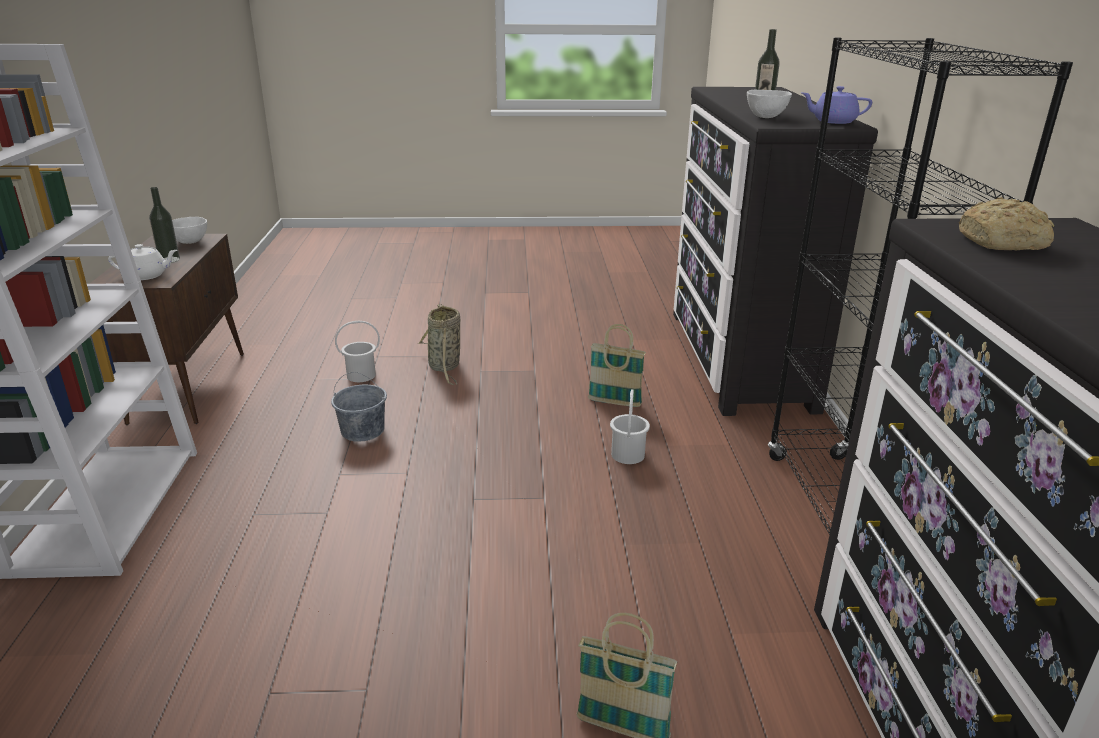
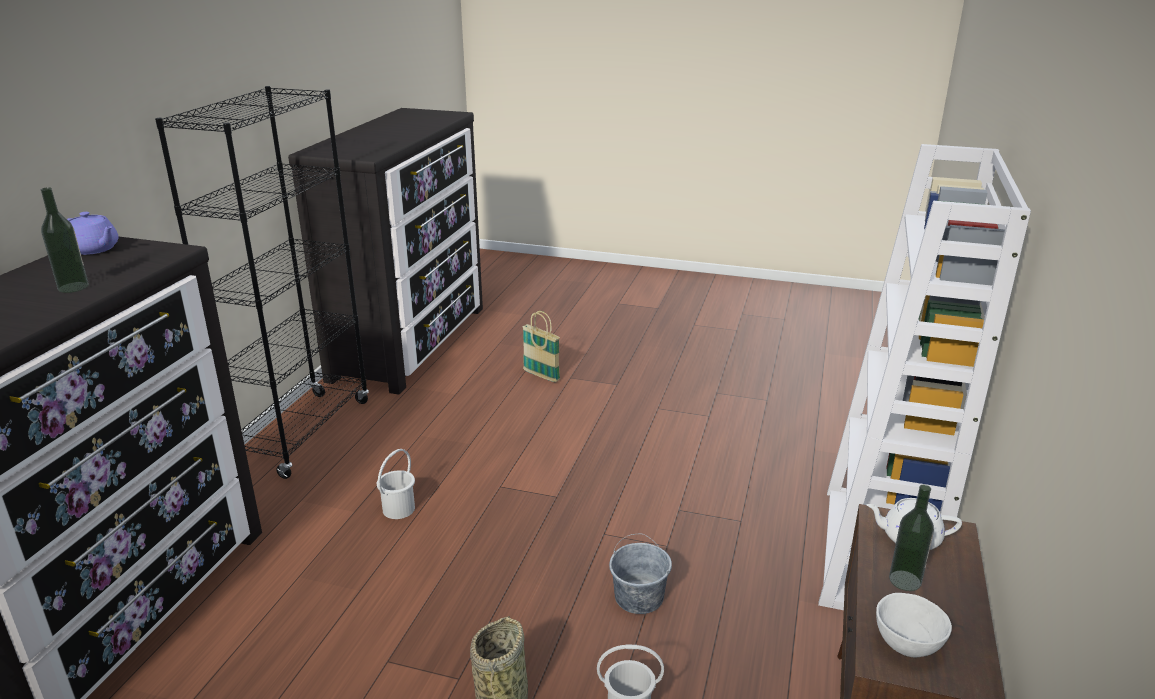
camera: 160 degrees left, 0 degrees up
basket [588,324,646,407] -> none
white bowl [747,90,792,118] -> none
bread [959,197,1054,250] -> none

